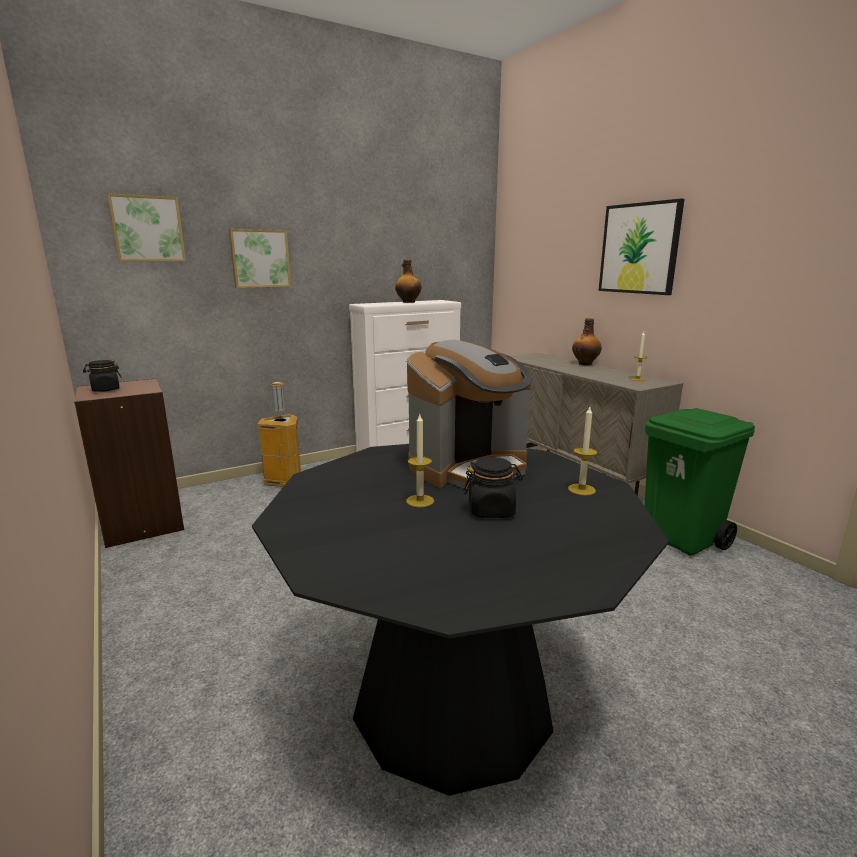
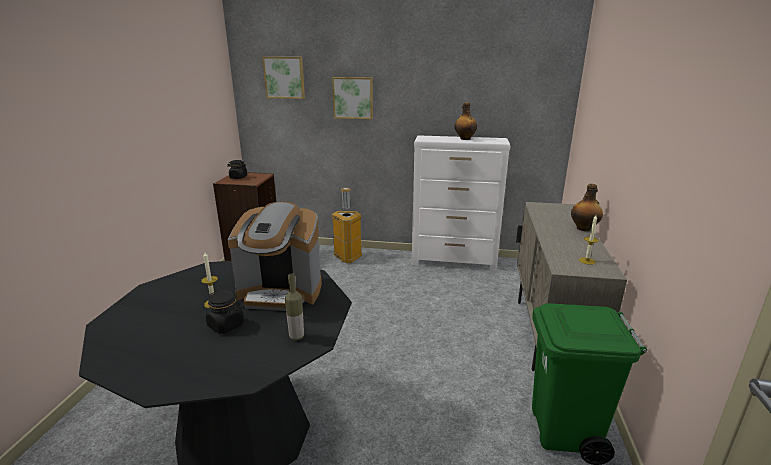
camera: 40 degrees right, 5 degrees up
candle [568,407,598,496] -> bottle [285,273,304,341]
picture [599,199,685,295] -> none

